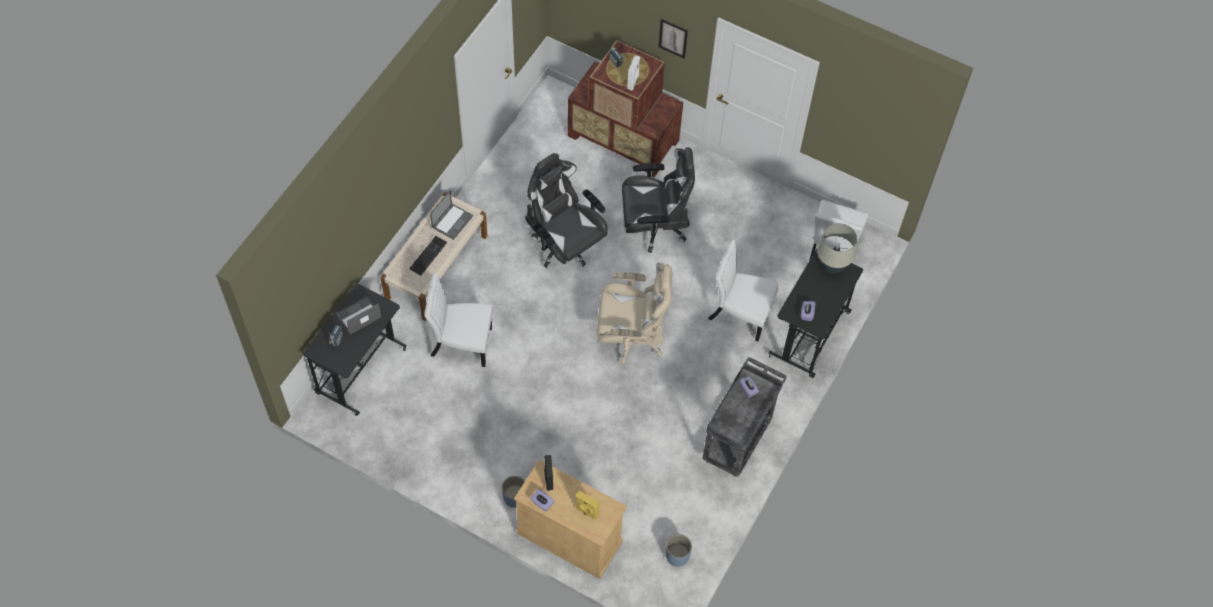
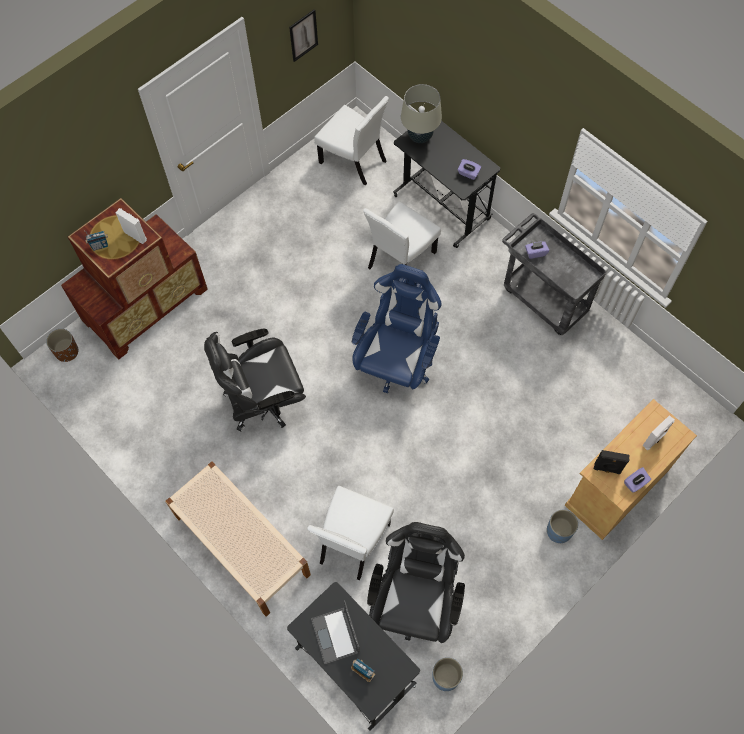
camera: 70 degrees left, 5 degrees up
keyboard [410,236,447,275] -> none
laptop [430,190,473,240] -> none
yellow speaker [576,491,599,520] -> white speaker [643,415,675,450]
beige office chair [597,263,673,364] -> blue office chair [352,264,441,393]
black office chair [622,147,695,253] -> black office chair moved to [367,522,465,643]
picture [659,19,688,59] -> picture moved to [289,9,318,62]
blue planter [666,534,692,566] -> blue planter moved to [432,657,463,691]
none -> brown planter [46,329,78,362]

